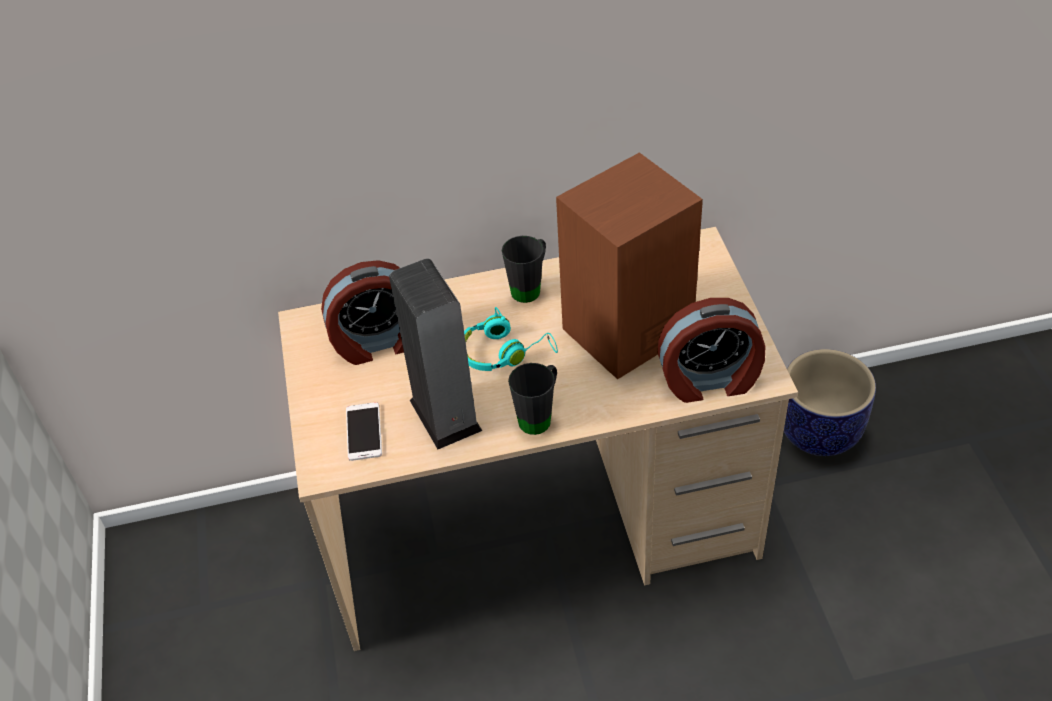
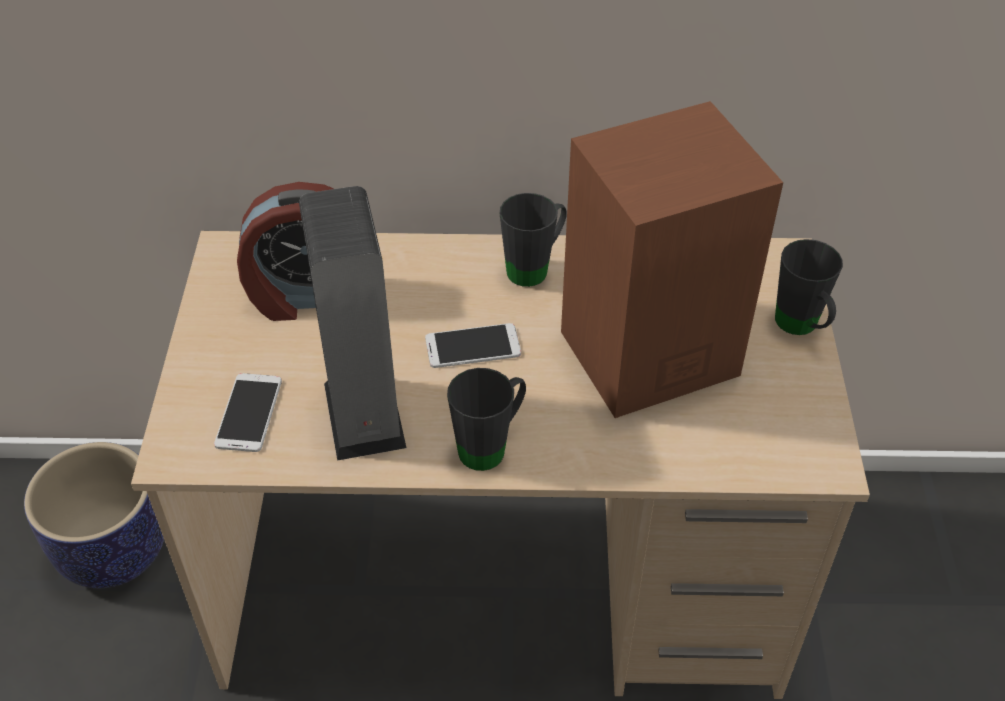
camera: 10 degrees right, 0 degrees up
turquoise headphones [464,307,558,371] -> phone [425,323,521,368]
alarm clock [658,298,766,403] -> none
planter [784,349,876,456] -> planter moved to [24,442,164,588]
none -> black mug [775,239,843,335]

